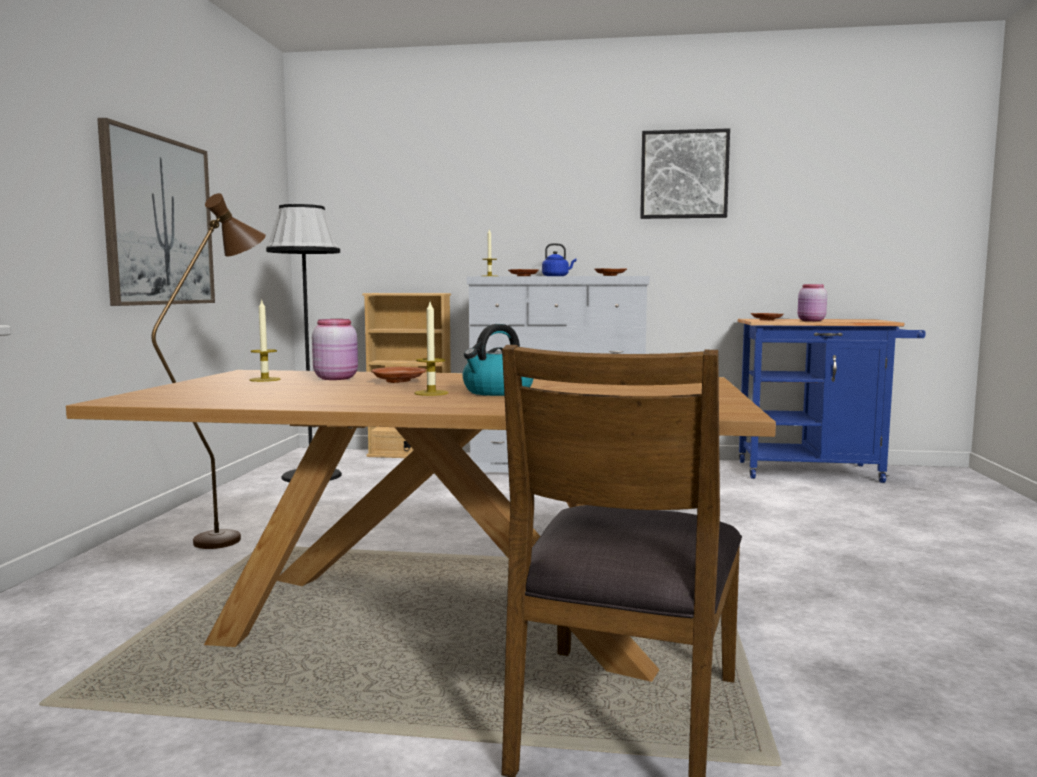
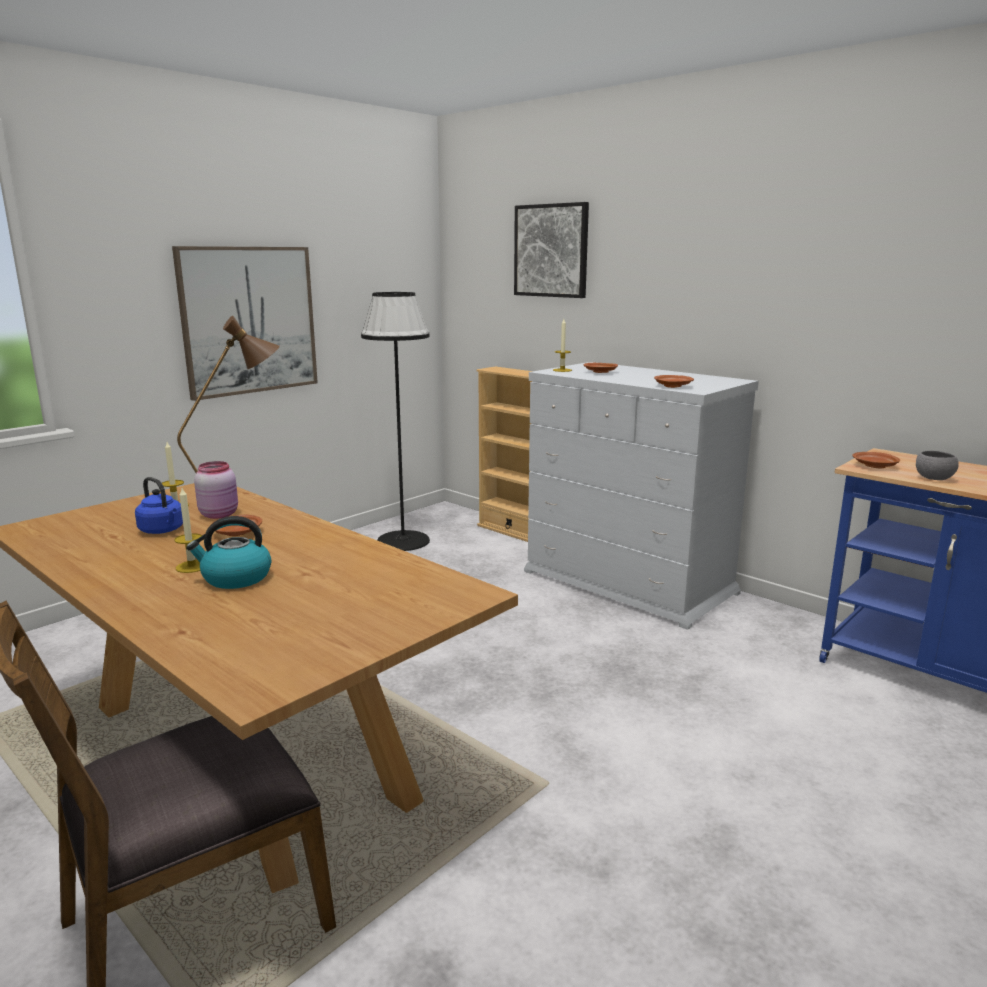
camera: 35 degrees right, 10 degrees up
blue kettle [542,243,576,276] -> blue kettle moved to [135,477,183,534]
picture [640,128,730,219] -> picture moved to [514,202,589,298]
pink jar [798,284,827,321] -> grey bowl [916,451,959,480]

